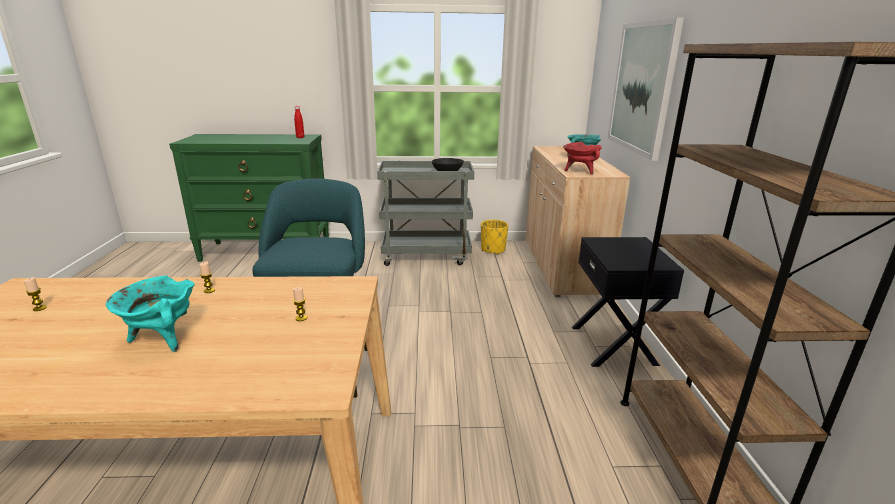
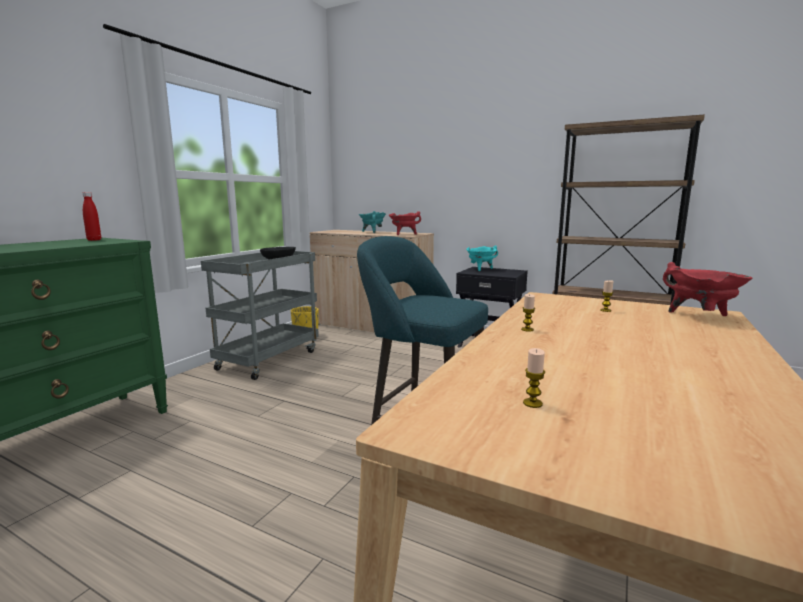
camera: 60 degrees left, 10 degrees down
turquoise cooking pot [106,275,195,352] -> turquoise cooking pot moved to [466,245,498,271]
picture [608,17,684,161] -> none
none -> red cooking pot [663,262,752,316]

